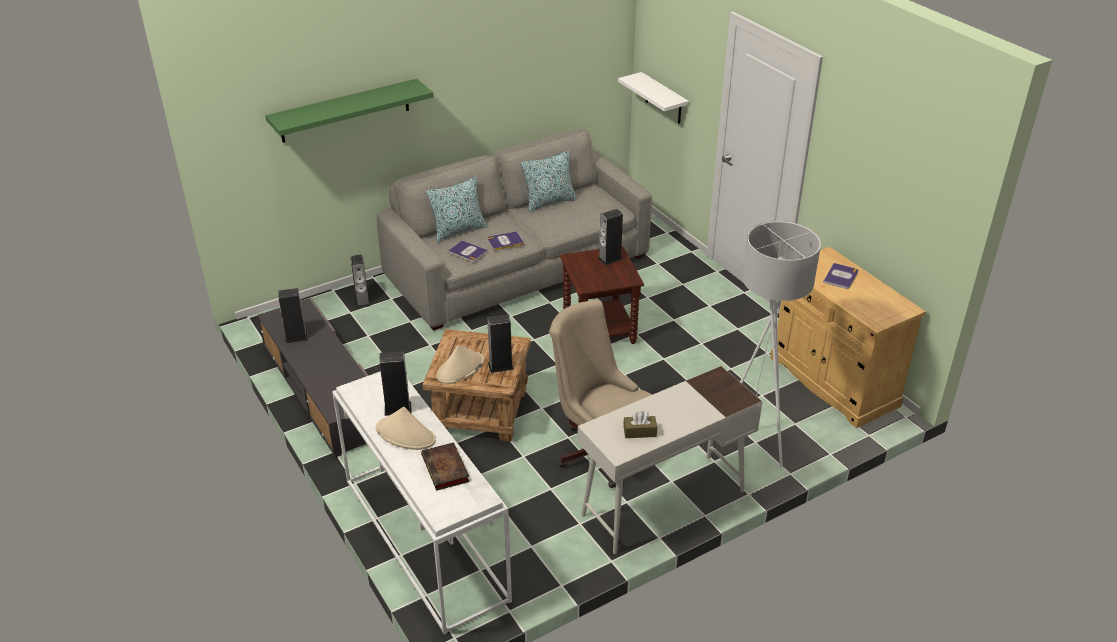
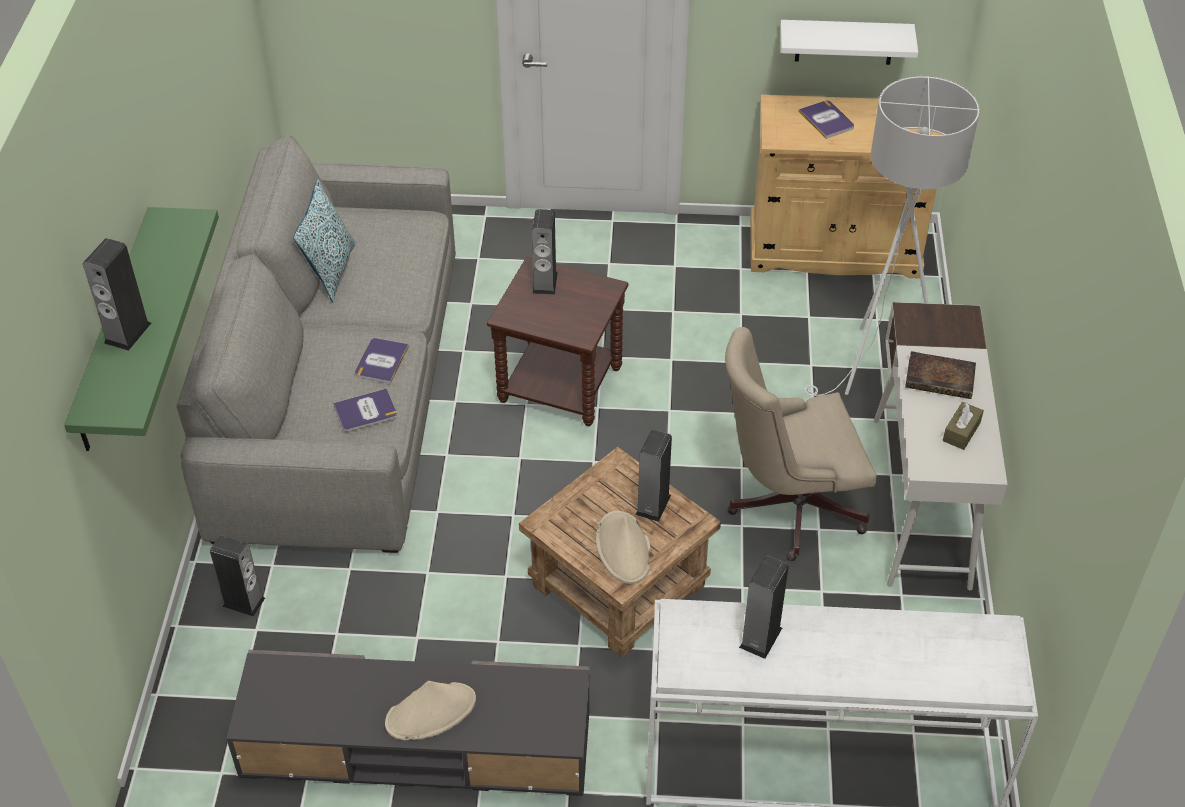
camera: 55 degrees left, 10 degrees up
speaker [278,288,308,343] -> speaker moved to [83,238,151,351]
beige hat [376,407,436,450] -> beige hat moved to [385,681,476,740]
book [421,442,470,490] -> book moved to [905,351,976,399]
pillow [427,176,487,242] -> none
white shelf [618,72,689,124] -> white shelf moved to [780,20,918,65]

